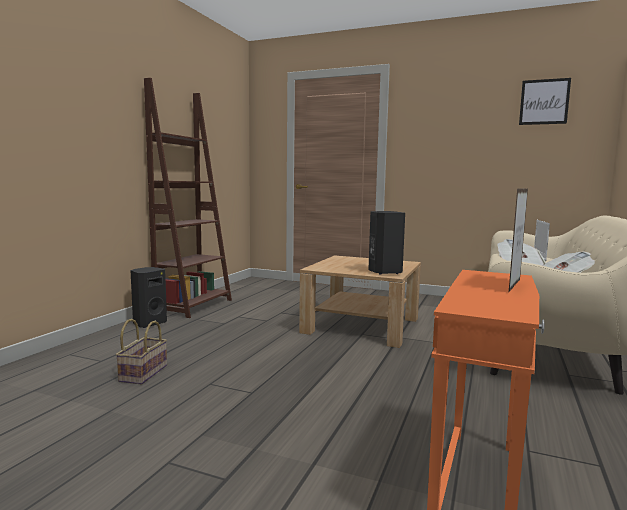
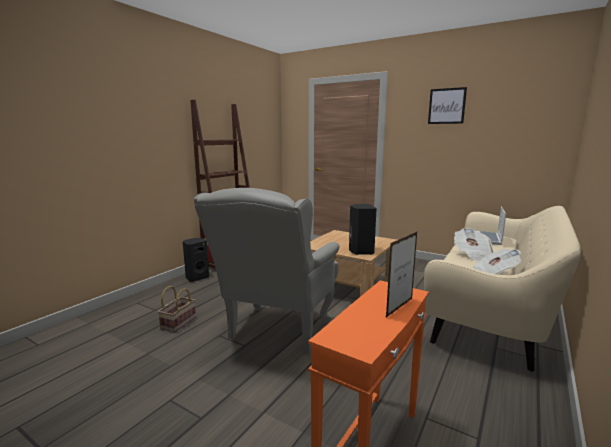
camera: 10 degrees right, 5 degrees up
picture [519,78,571,125] -> picture moved to [428,87,467,124]
none -> grey armchair [194,188,339,354]

